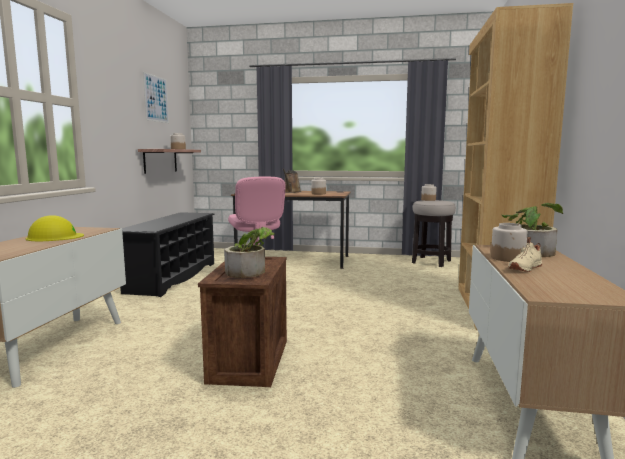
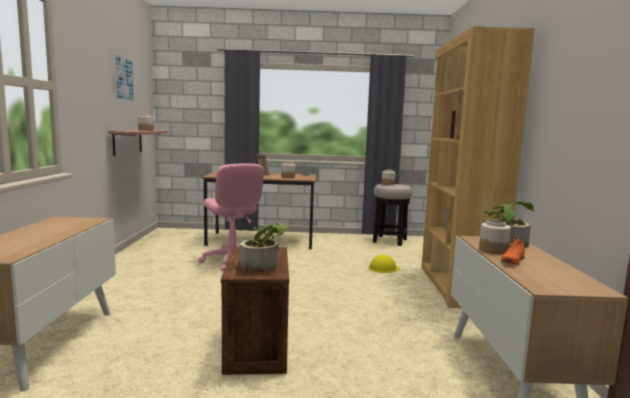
camera: 10 degrees left, 0 degrees up
yellow hard hat [26,215,84,241] -> yellow hard hat moved to [368,255,400,273]
black shoe rack [120,212,215,297] -> none
beige shoe [509,237,542,272] -> orange shoe [501,234,525,265]

